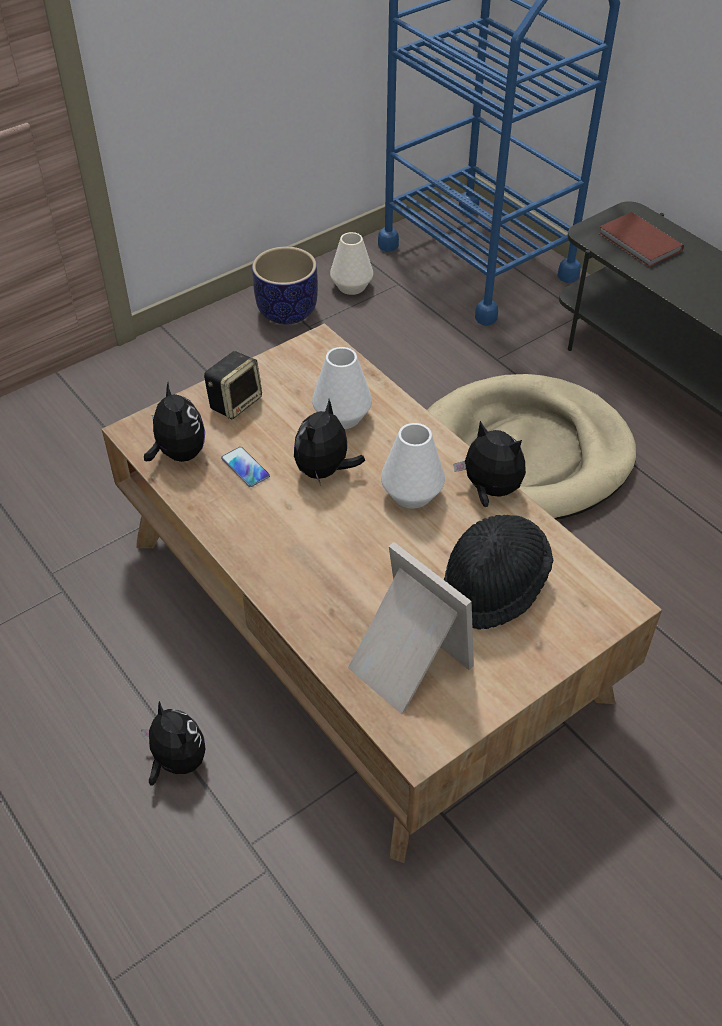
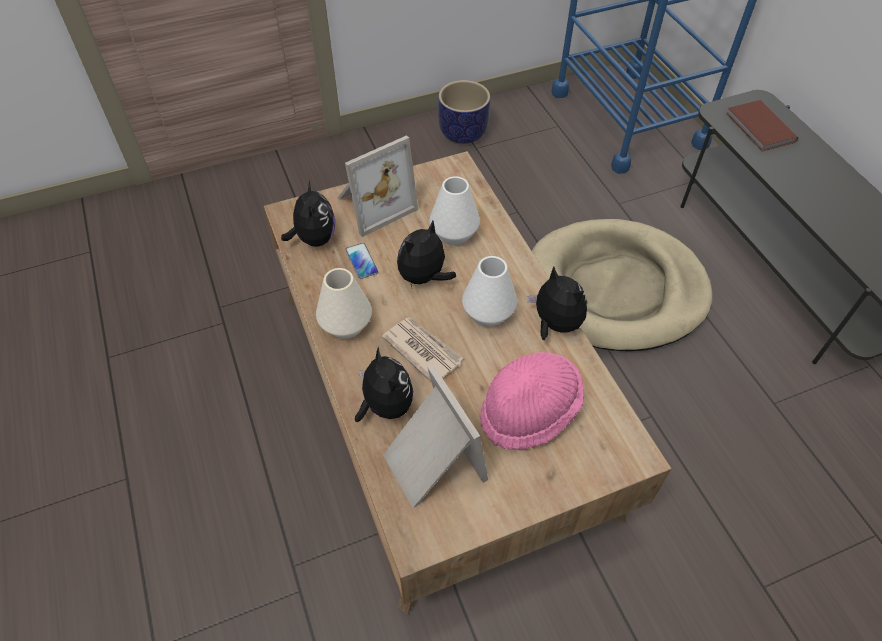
camera: 15 degrees right, 5 degrees up
plush toy [141,701,205,786] -> plush toy moved to [355,346,413,422]
speaker [204,351,262,419] -> picture frame [338,135,418,237]
white vase [330,232,373,295] -> white vase moved to [316,268,372,339]
black hat [444,515,553,630] -> pink hat [480,352,584,450]
none -> newspaper [382,317,464,383]

